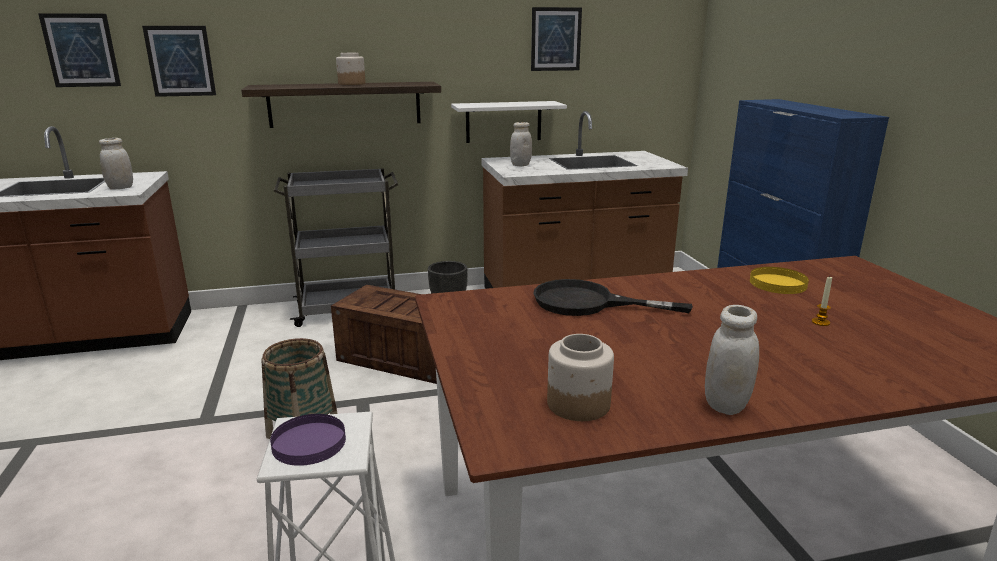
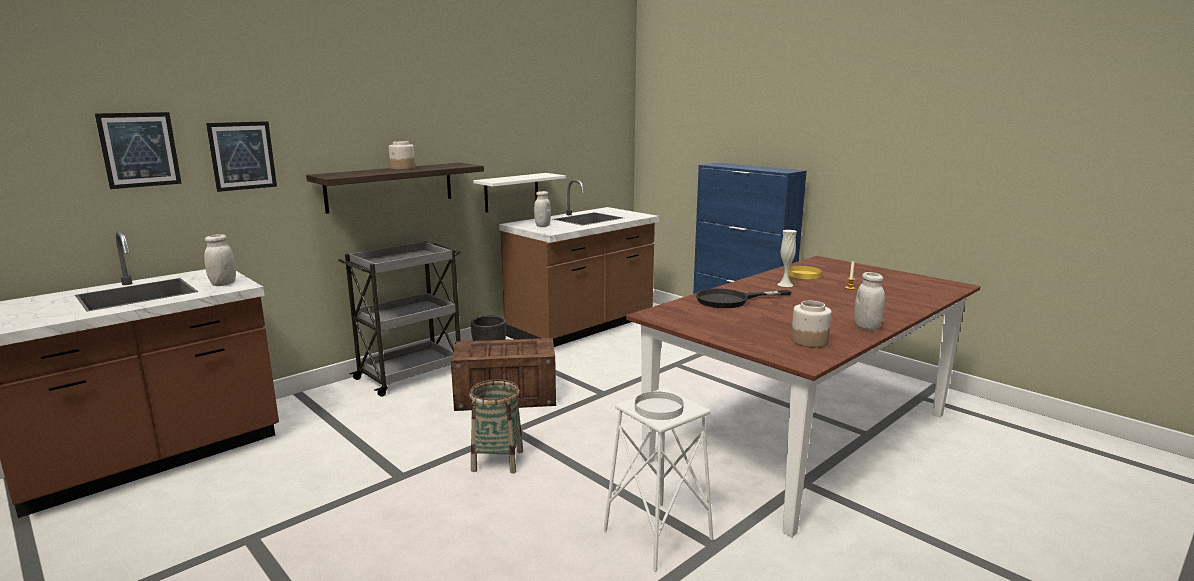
camera: 30 degrees left, 5 degrees down
purple plate [270,414,346,466] -> white plate [635,392,684,420]
picture [531,7,582,71] -> none
none -> white vase [777,230,797,287]

